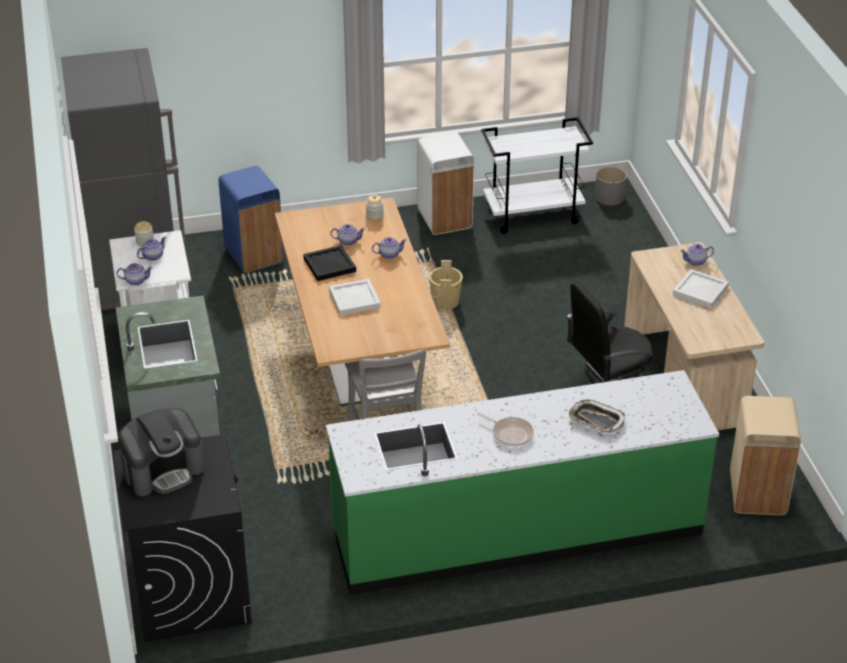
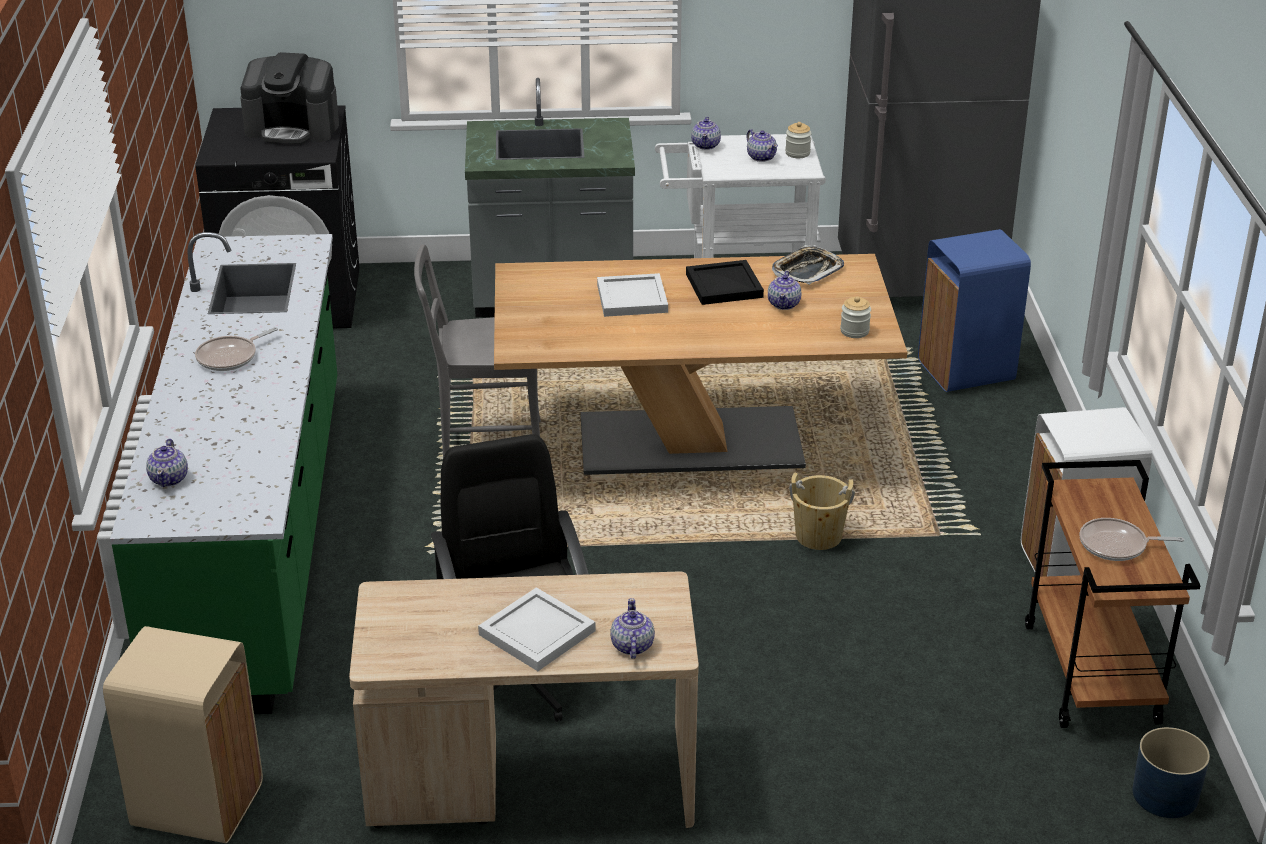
camera: 100 degrees right, 5 degrees down
coffee machine [119,408,205,496] -> coffee machine turned 60 degrees counterclockwise [240,52,339,144]
teapot [372,237,407,259] -> teapot moved to [146,439,188,487]
white cart [481,117,593,234] -> brown cart [1025,460,1200,728]
tray [569,399,625,433] -> tray moved to [772,245,844,285]
grey planter [595,167,627,206] -> blue planter [1133,727,1210,818]
none -> frying pan [1080,518,1184,561]

